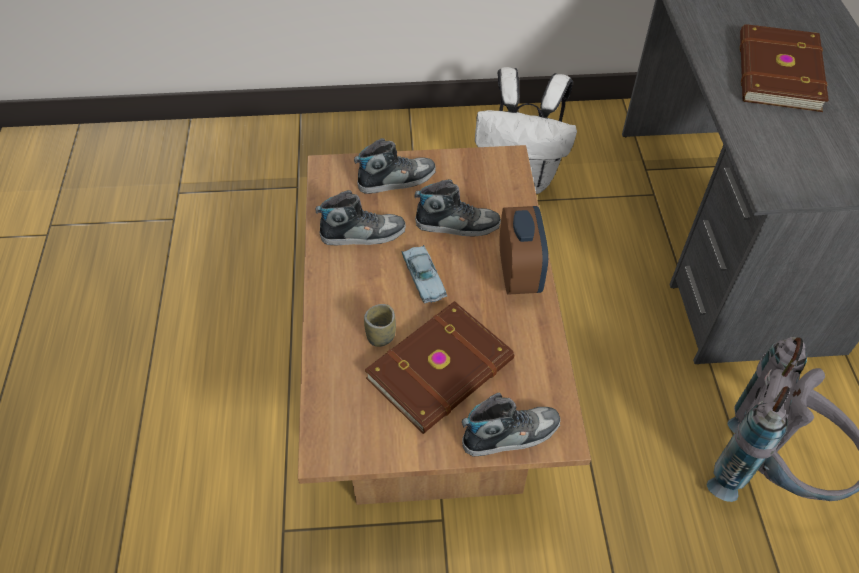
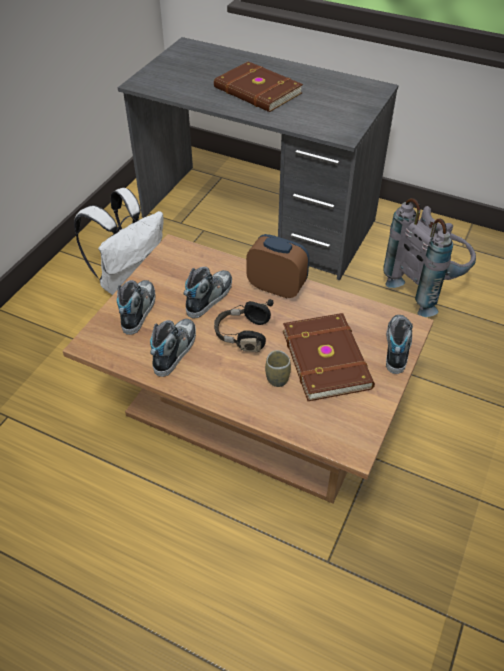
camera: 60 degrees left, 5 degrees down
blue toy car [402,245,447,303] -> black headphones [214,299,274,352]

